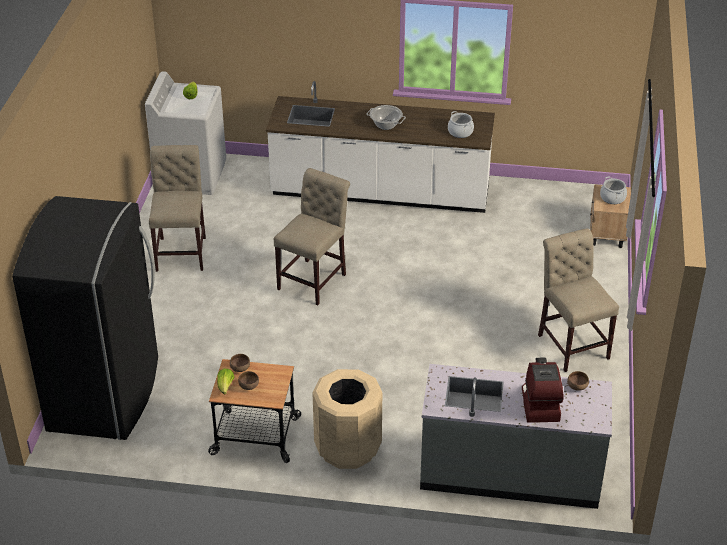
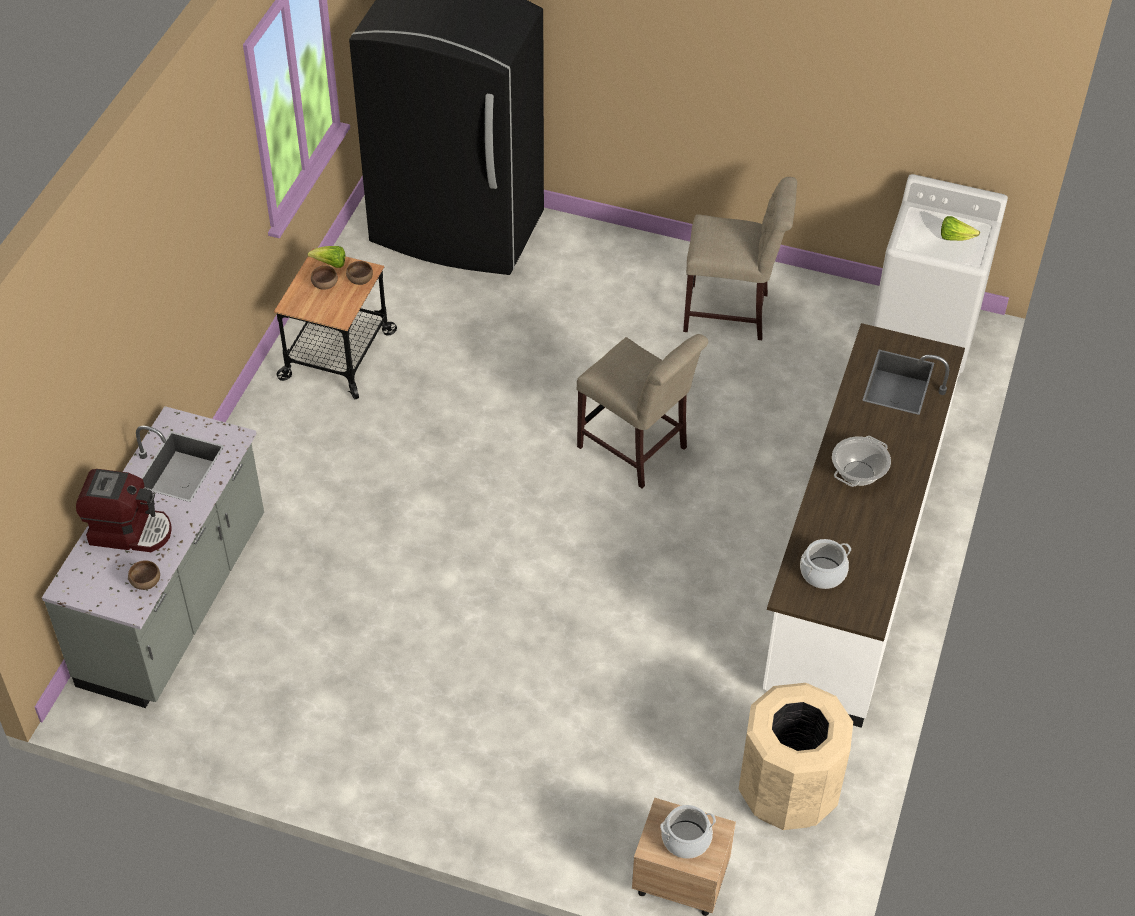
camera: 100 degrees right, 10 degrees up
beige trash can [312,369,382,469] -> beige trash can moved to [739,683,853,830]
beige chair [538,228,619,372] -> none

